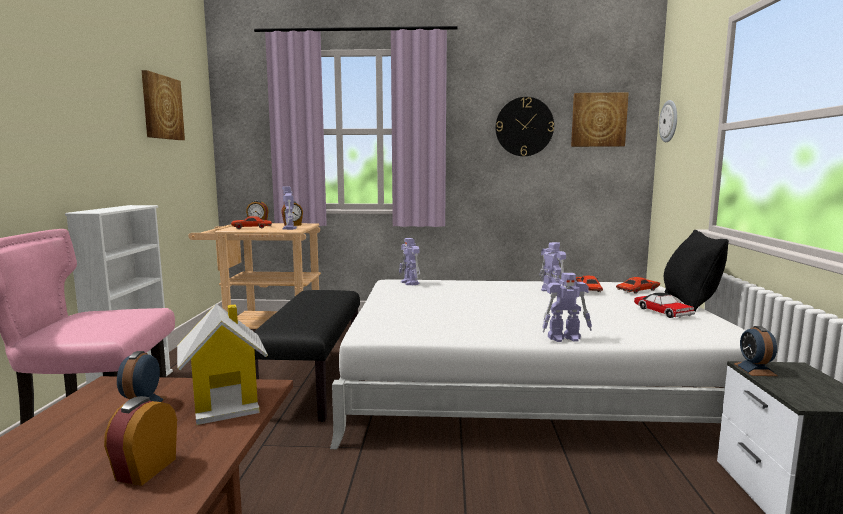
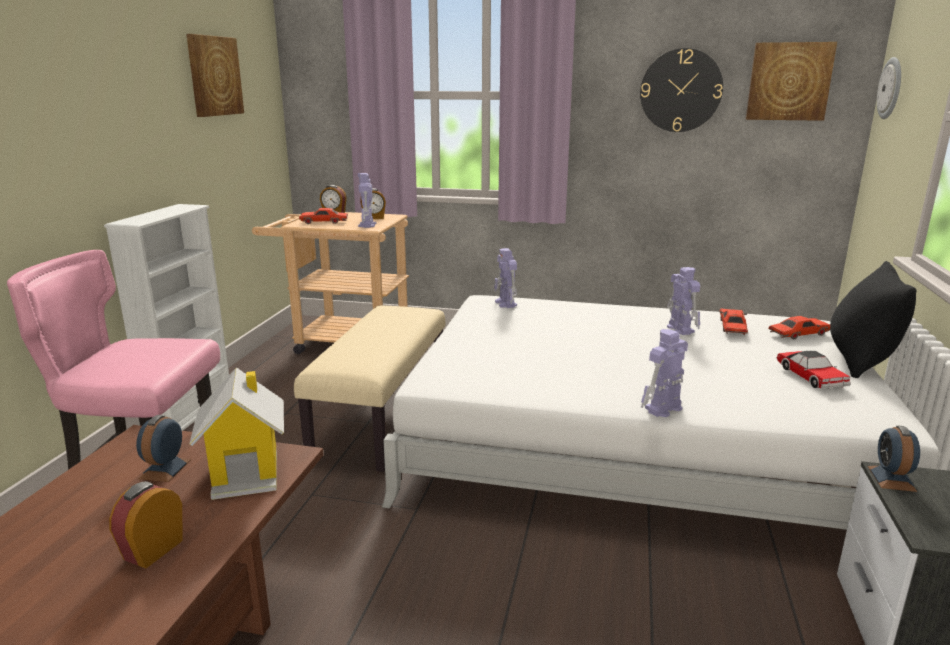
camera: 10 degrees right, 10 degrees up
black bench [254,290,360,422] -> beige bench [294,305,445,472]
toy robot [542,273,592,342] -> toy robot turned 135 degrees clockwise [641,329,688,417]

